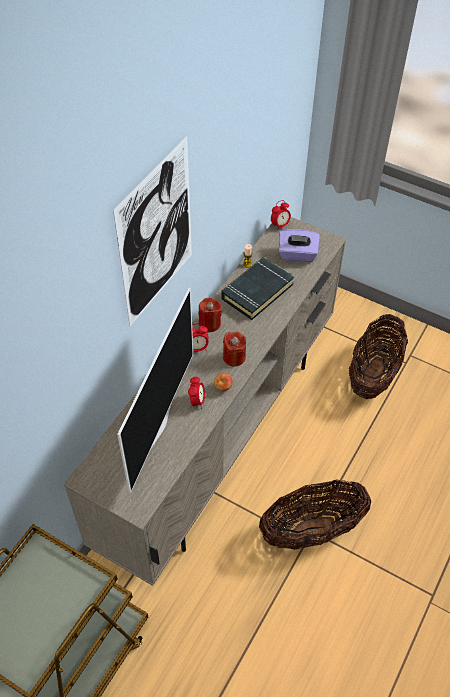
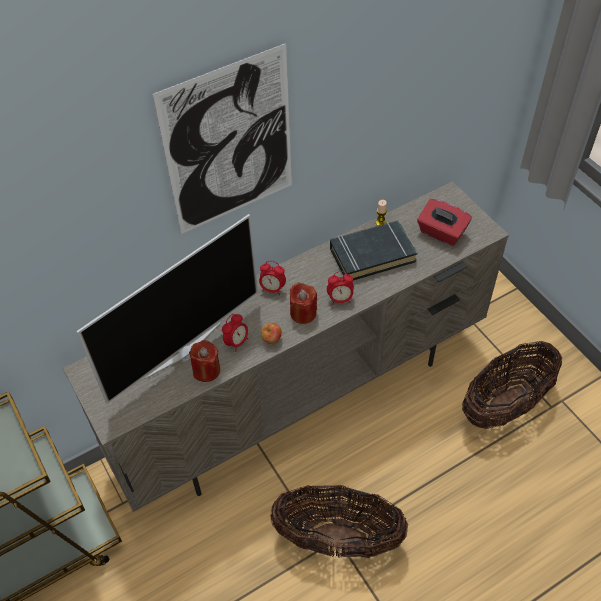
camera: 30 degrees right, 0 degrees up
red candle [198,298,222,332] -> red candle moved to [189,340,220,382]
alarm clock [271,200,291,231] -> alarm clock moved to [327,271,354,305]
purple tissue box [279,229,320,262] -> red tissue box [417,199,472,246]

